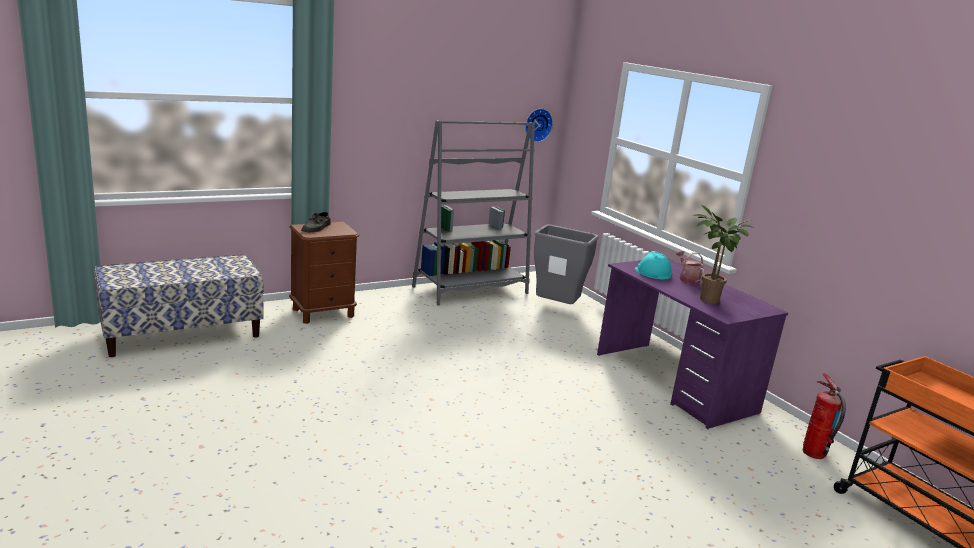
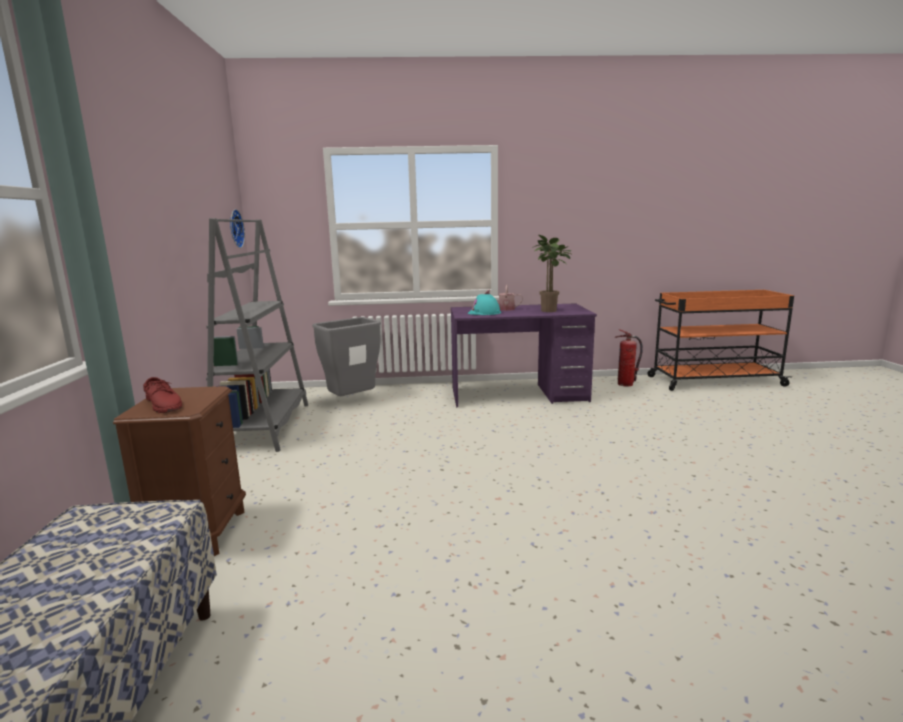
camera: 60 degrees left, 5 degrees down
grey shoe [301,212,331,232] -> red shoe [143,377,182,413]

